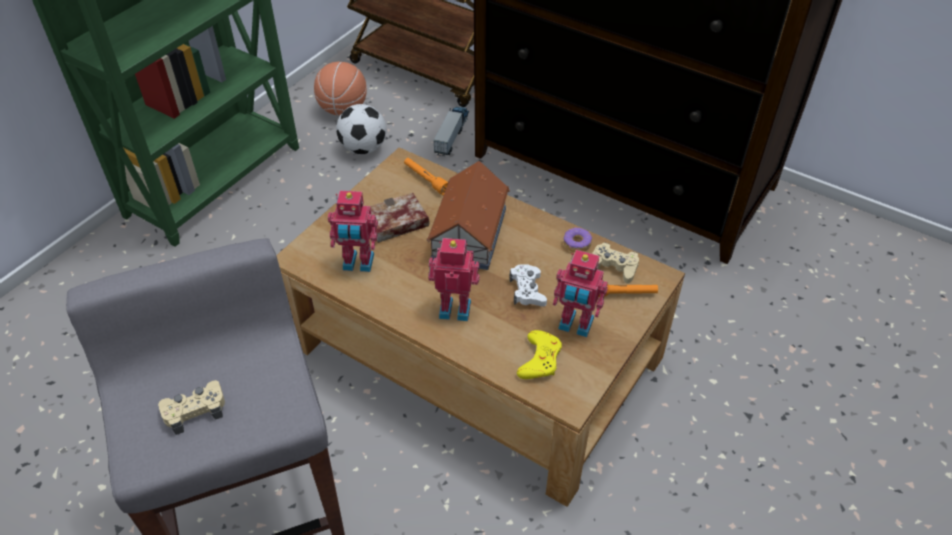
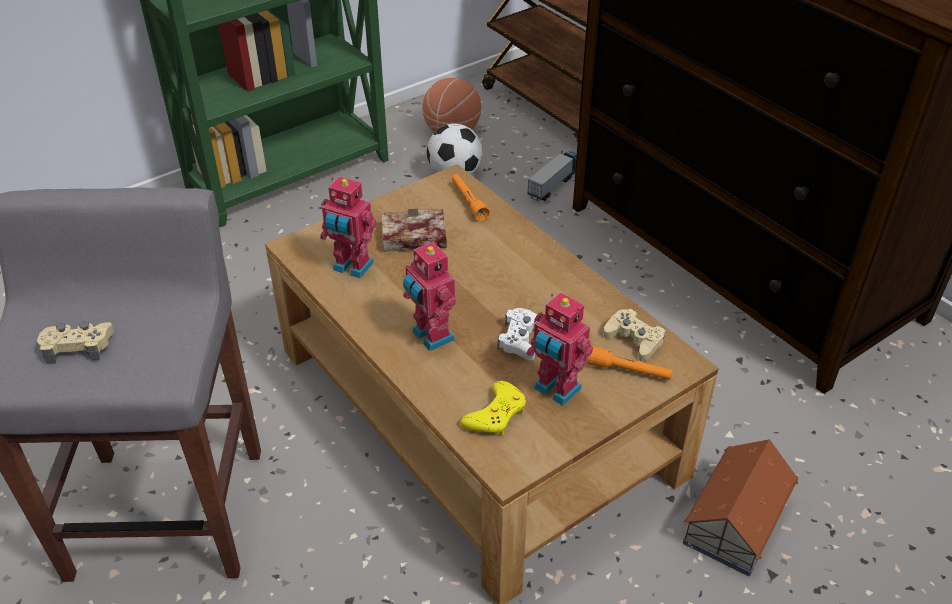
camera: 20 degrees right, 5 degrees down
toy house [427,160,510,270] -> toy house moved to [683,439,799,576]
toy robot [428,238,480,321] -> toy robot turned 150 degrees counterclockwise [403,241,456,351]
donut [563,227,592,252] -> none

